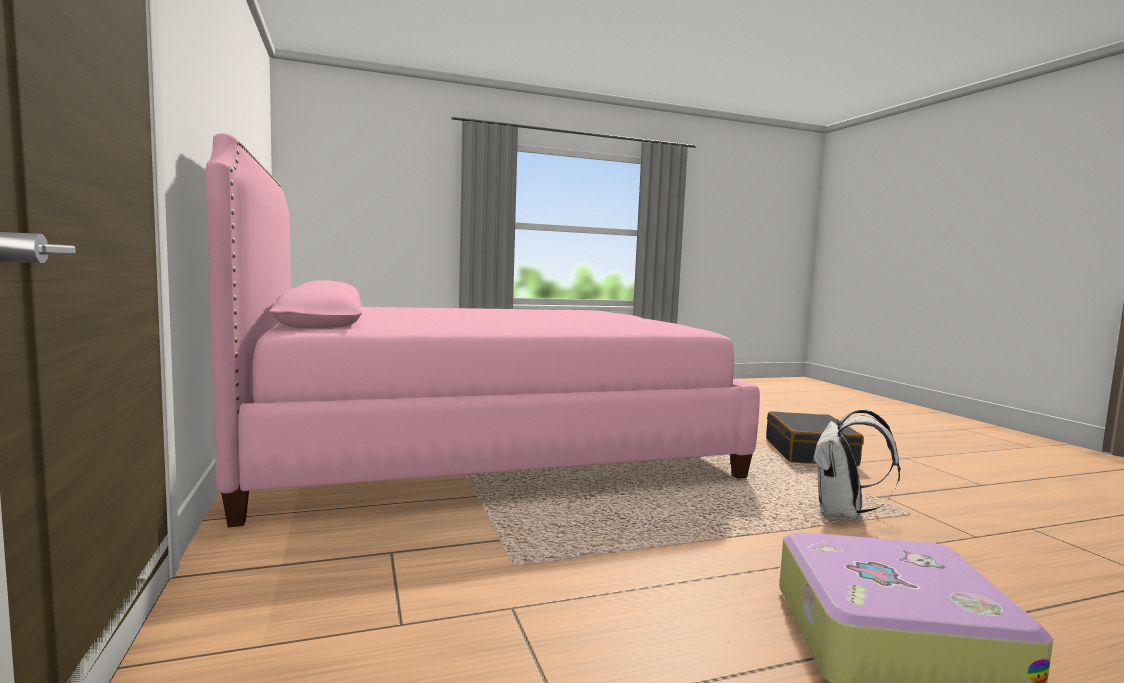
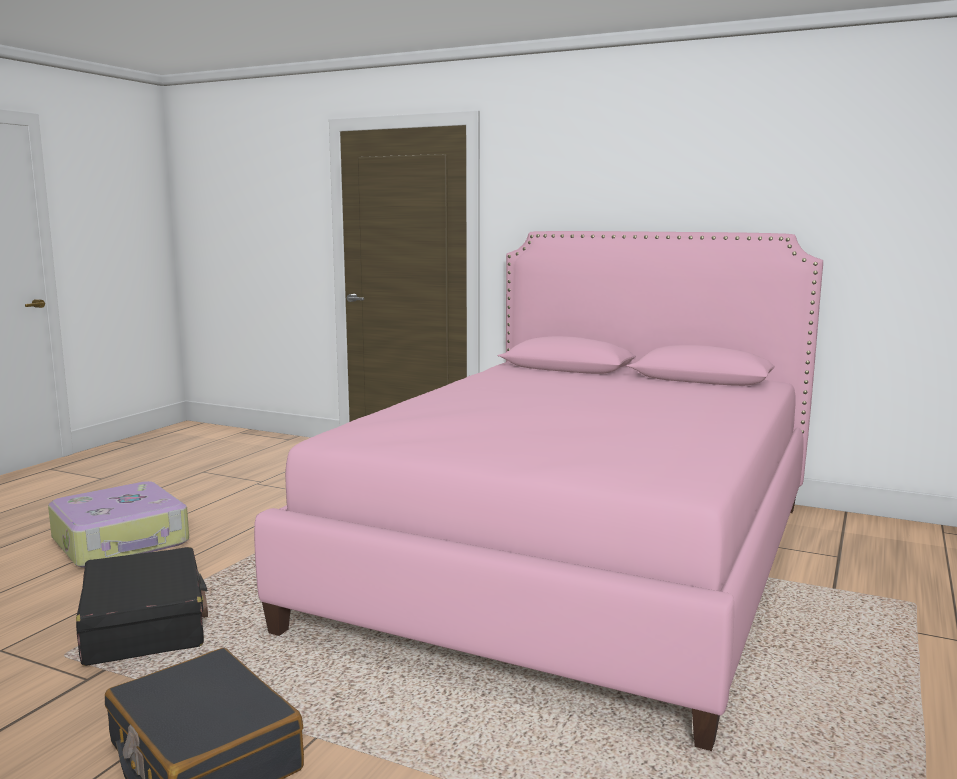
camera: 135 degrees right, 5 degrees up
white backpack [812,409,901,520] -> black suitcase [76,547,208,666]

